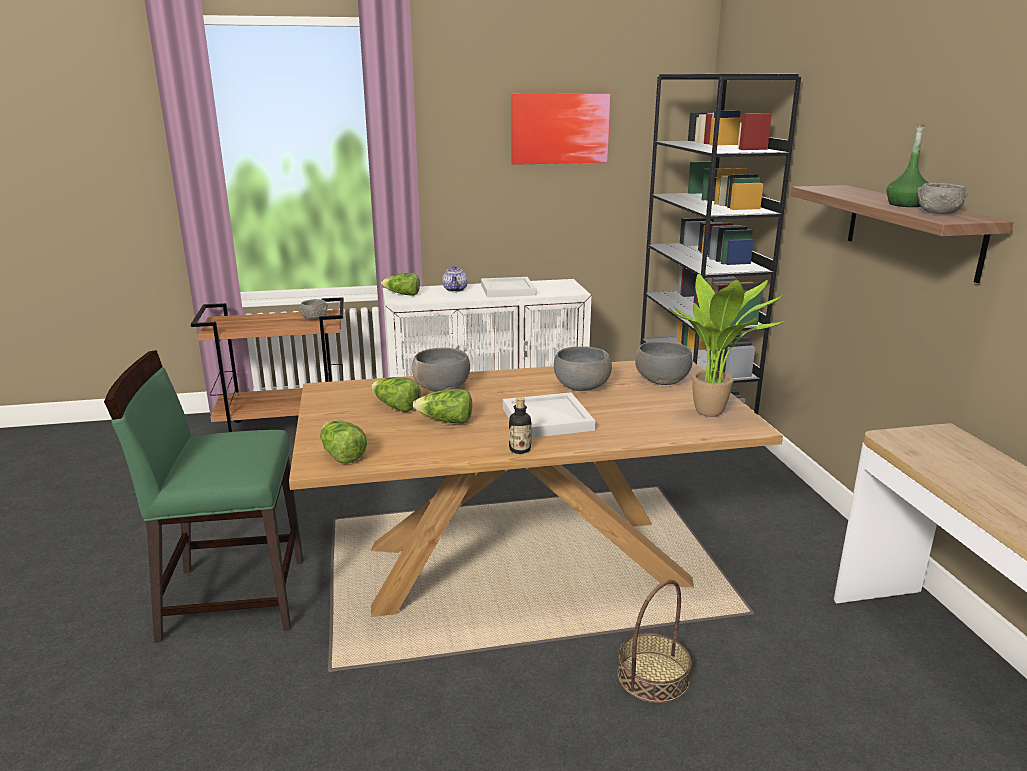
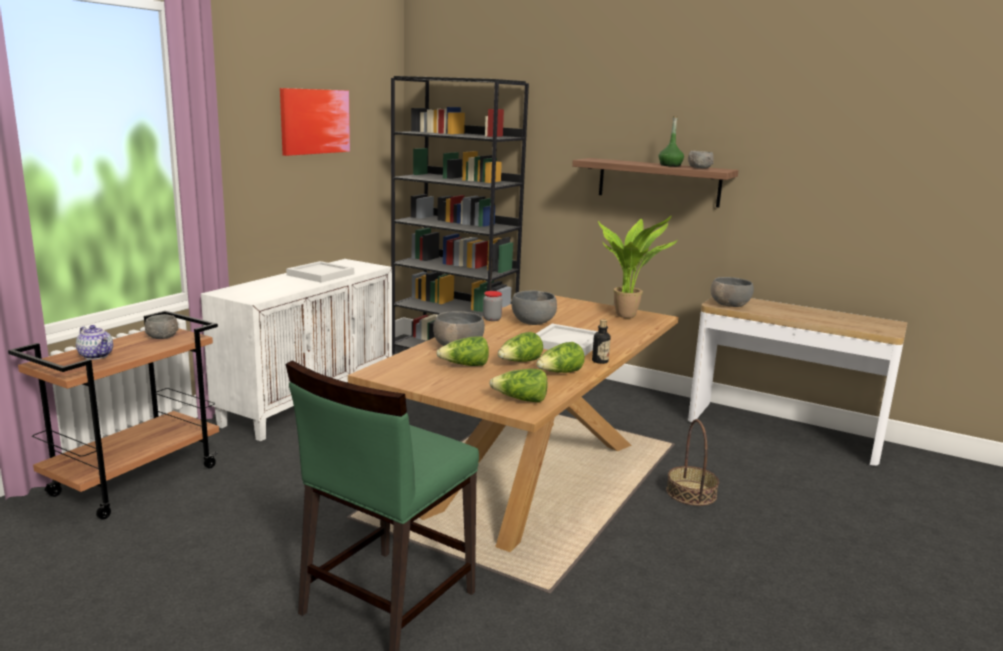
camera: 50 degrees left, 5 degrees down
lettuce [381,273,420,296] -> lettuce moved to [536,342,585,373]
teapot [442,266,468,292] -> teapot moved to [76,325,113,360]
grey bowl [635,341,692,385] -> grey bowl moved to [711,277,754,307]
none -> jar [483,291,502,321]

